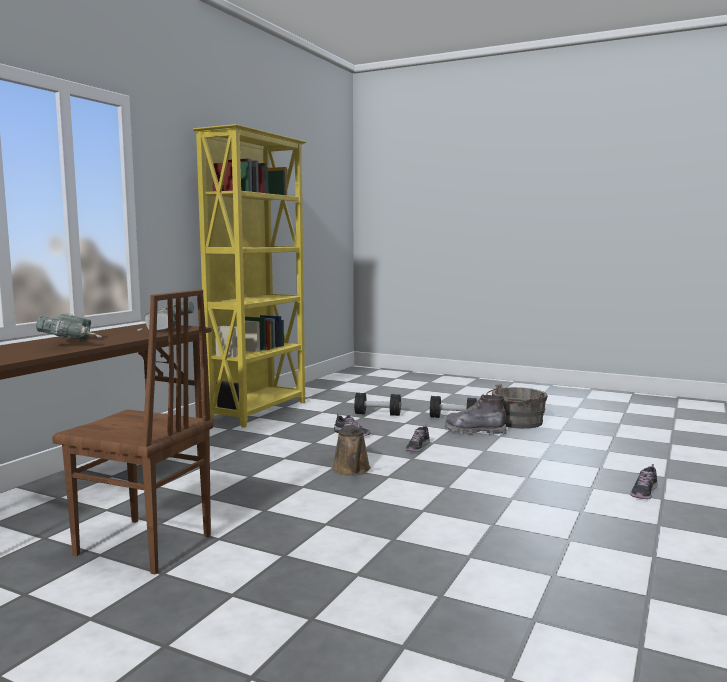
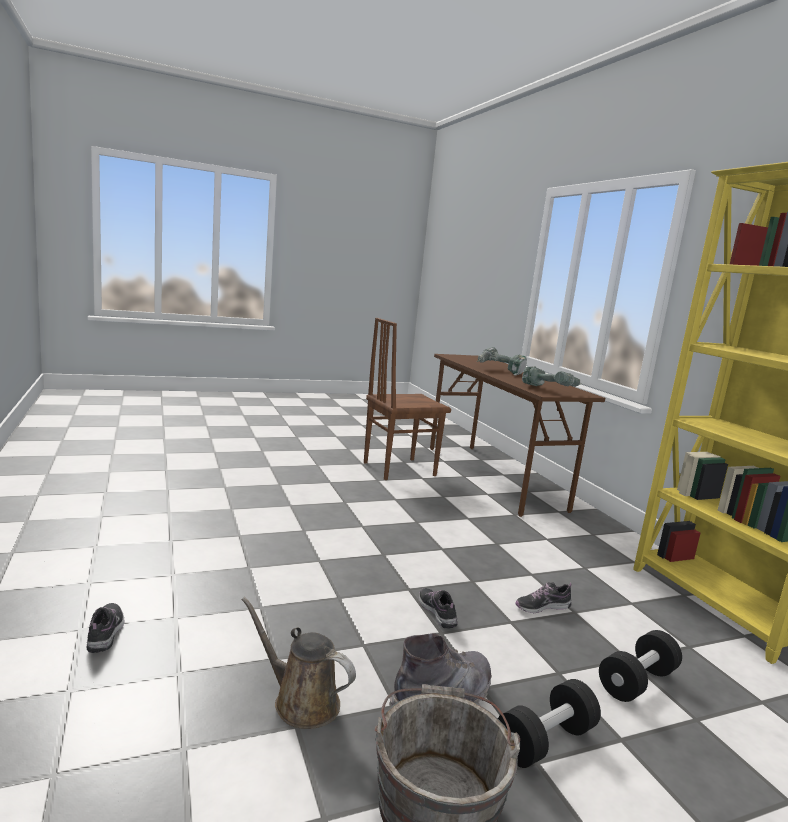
camera: 130 degrees right, 5 degrees up
brown watering can [332,424,371,476] -> brown watering can moved to [242,597,356,729]

